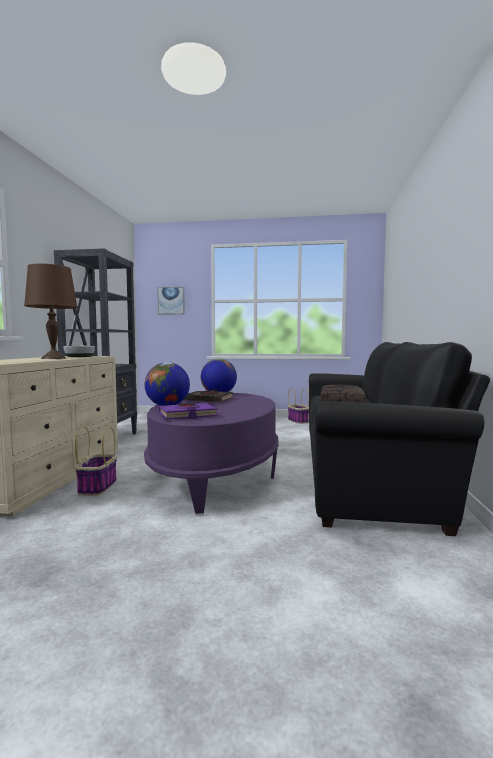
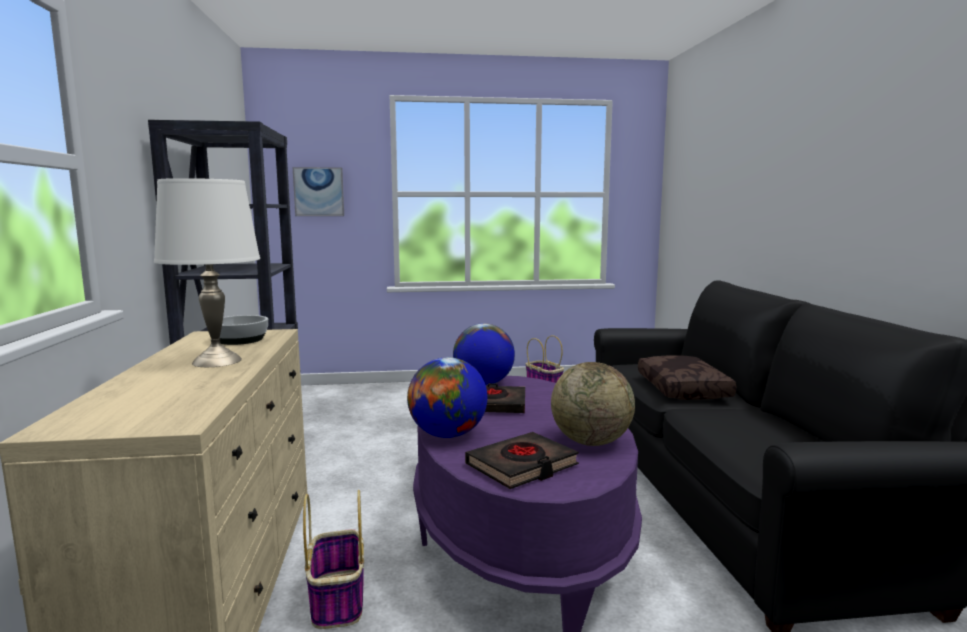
camera: 15 degrees left, 5 degrees up
brown table lamp [24,264,78,359] -> white table lamp [154,178,260,367]
purple book [159,403,217,420] -> black book [465,432,579,489]
none -> globe [551,362,635,446]

